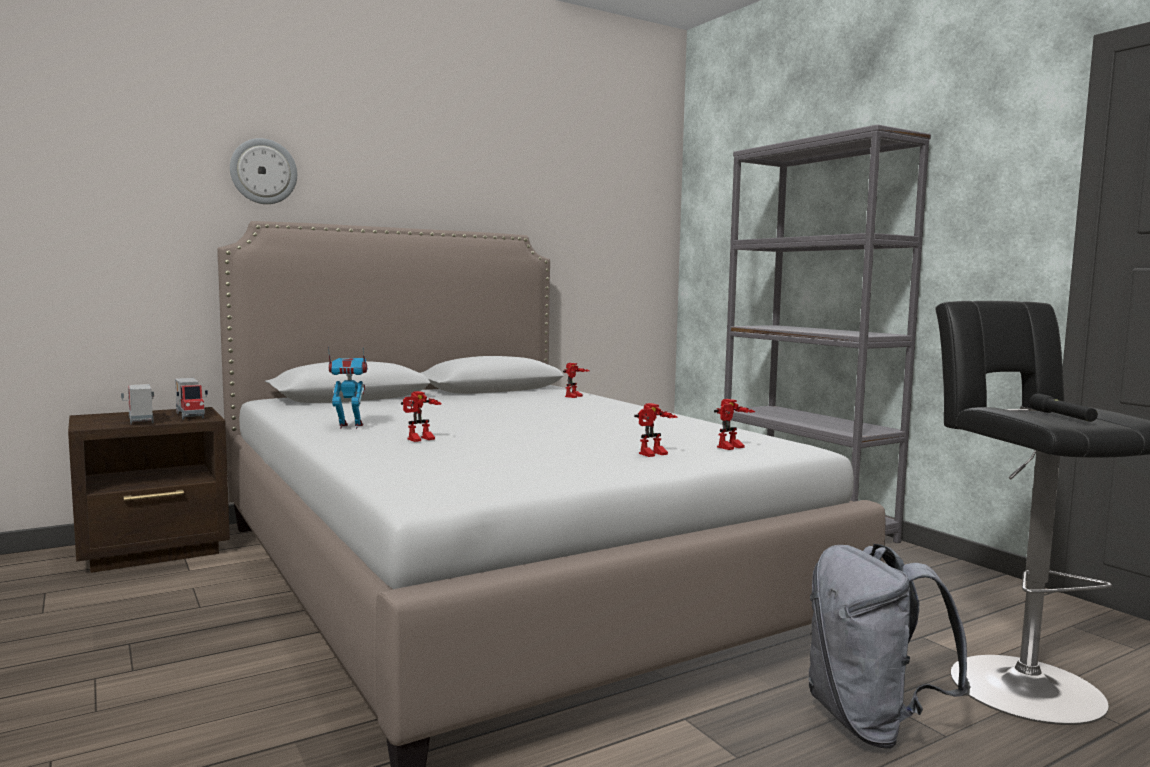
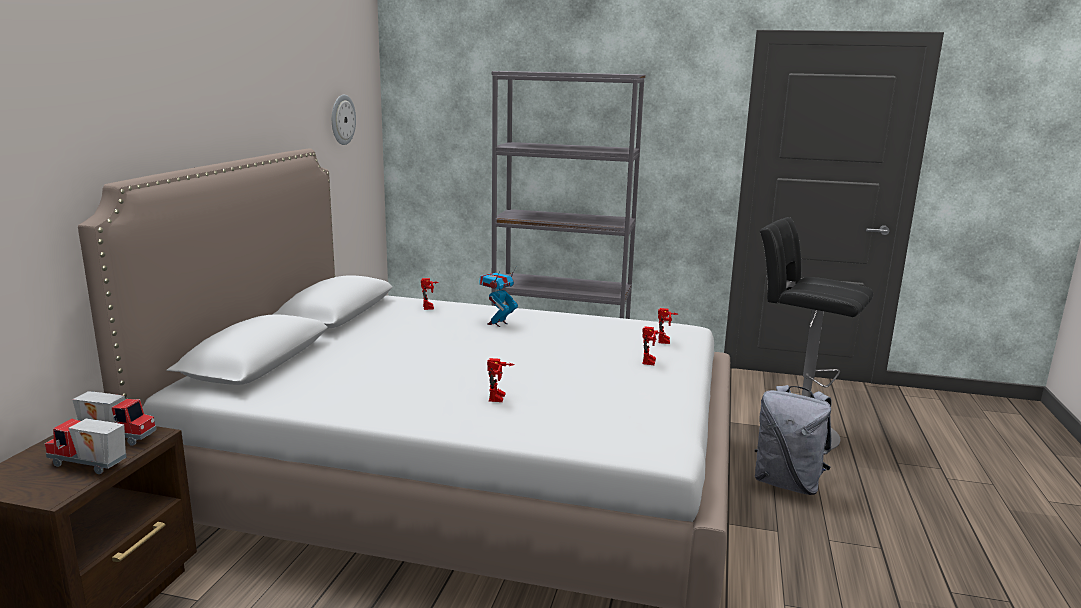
camera: 45 degrees left, 10 degrees up
wall clock [230,138,297,204] -> wall clock moved to [332,95,356,145]
toy robot [328,347,368,429] -> toy robot moved to [479,267,518,327]
black flashlight [1029,393,1098,422] -> none

